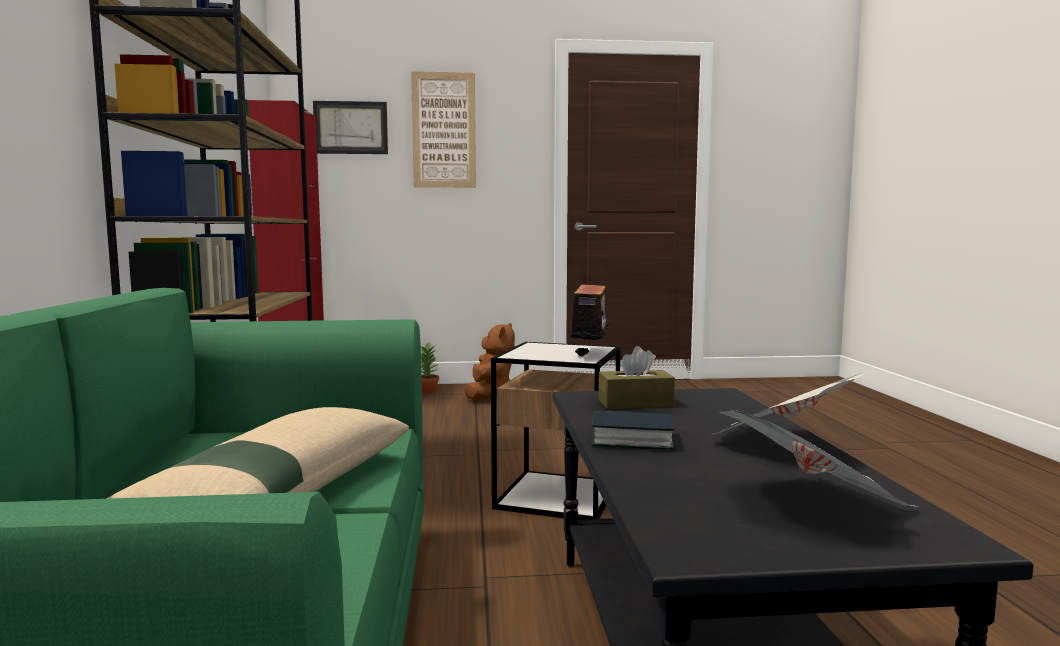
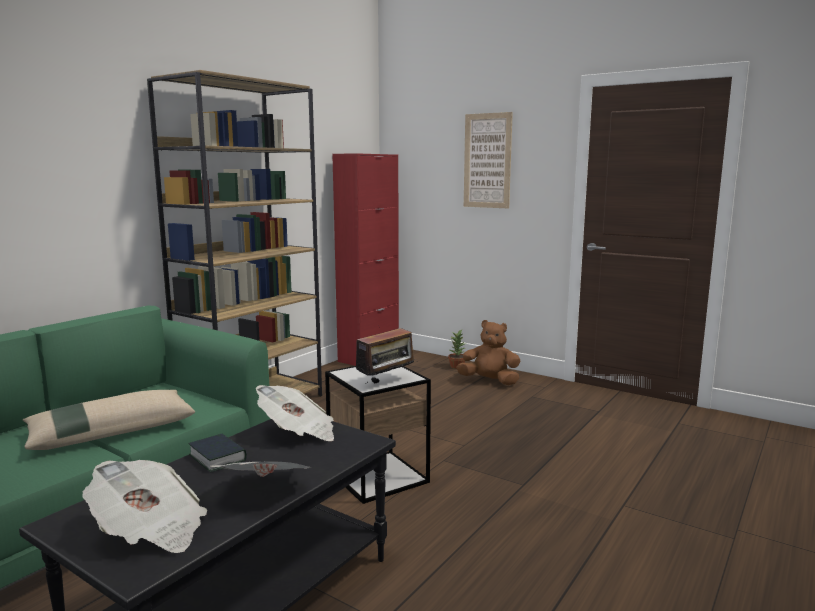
camera: 40 degrees right, 5 degrees up
picture [313,101,388,154] -> none
brown plush toy [464,323,515,401] -> brown plush toy turned 120 degrees counterclockwise [456,320,520,385]
brown tissue box [598,346,675,409] -> newspaper [256,385,334,441]

